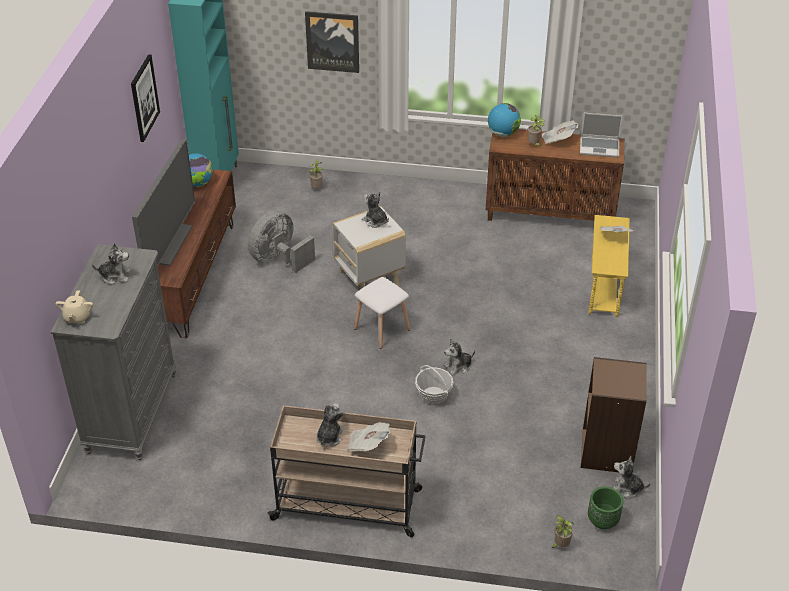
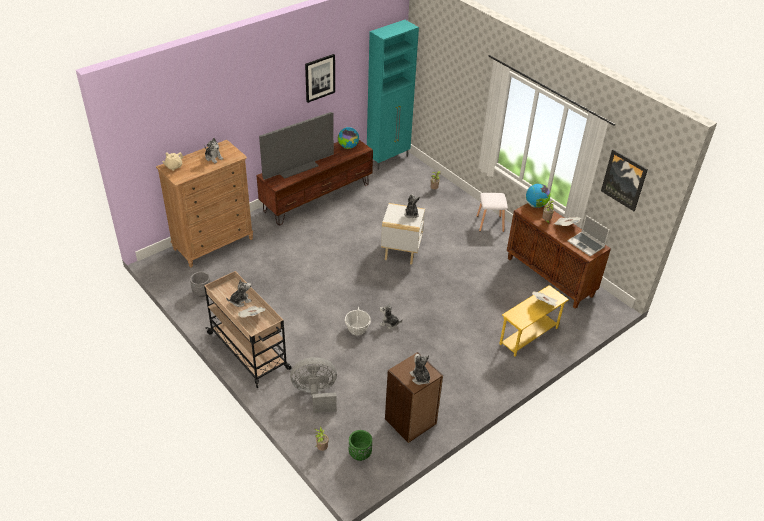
camera: 40 degrees right, 0 degrees up
grey dresser [51,244,176,460] -> brown dresser [156,140,253,268]
grey fan [248,210,315,273] -> grey fan moved to [290,357,337,413]
picture [305,11,359,73] -> picture moved to [601,149,648,211]
white stool [354,277,410,349] -> white stool moved to [477,193,508,232]
plush toy [613,456,650,498] -> plush toy moved to [410,354,430,385]
none -> grey planter [190,271,211,297]

